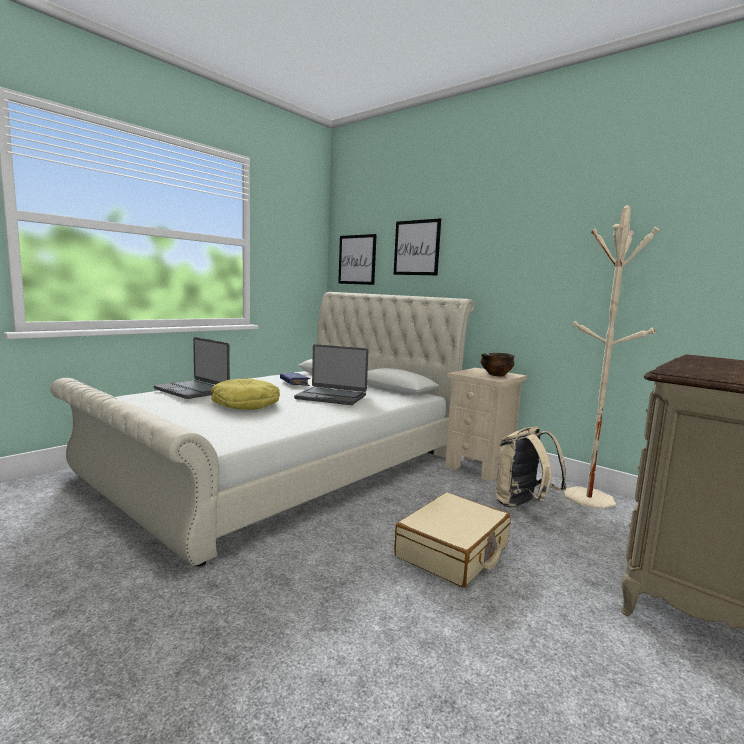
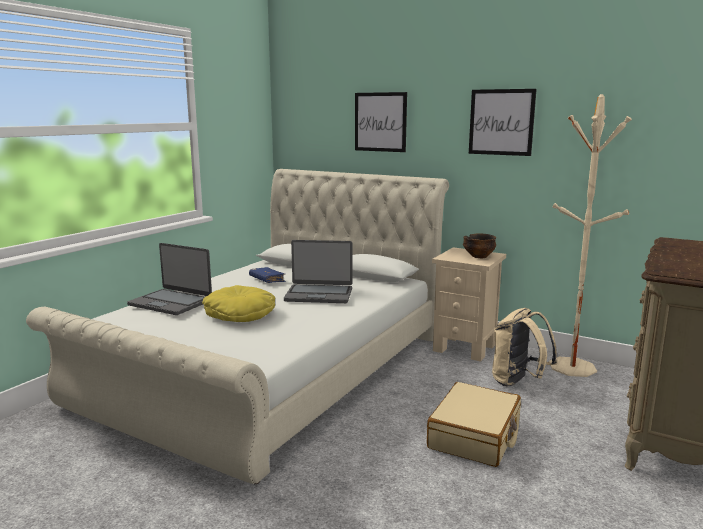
camera: 10 degrees left, 5 degrees up
picture [338,234,377,285] -> picture moved to [469,89,537,156]

